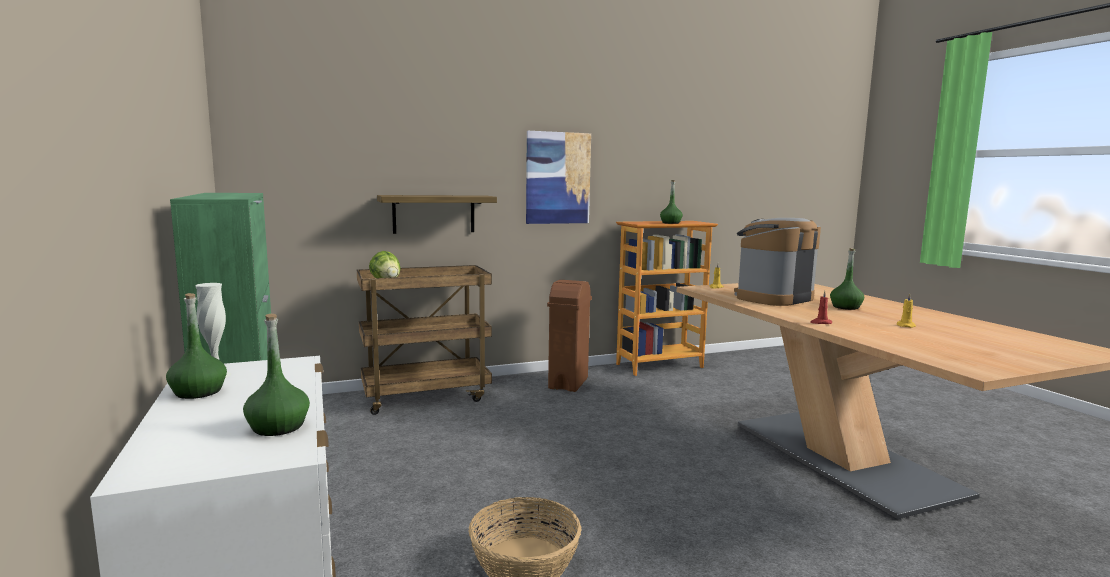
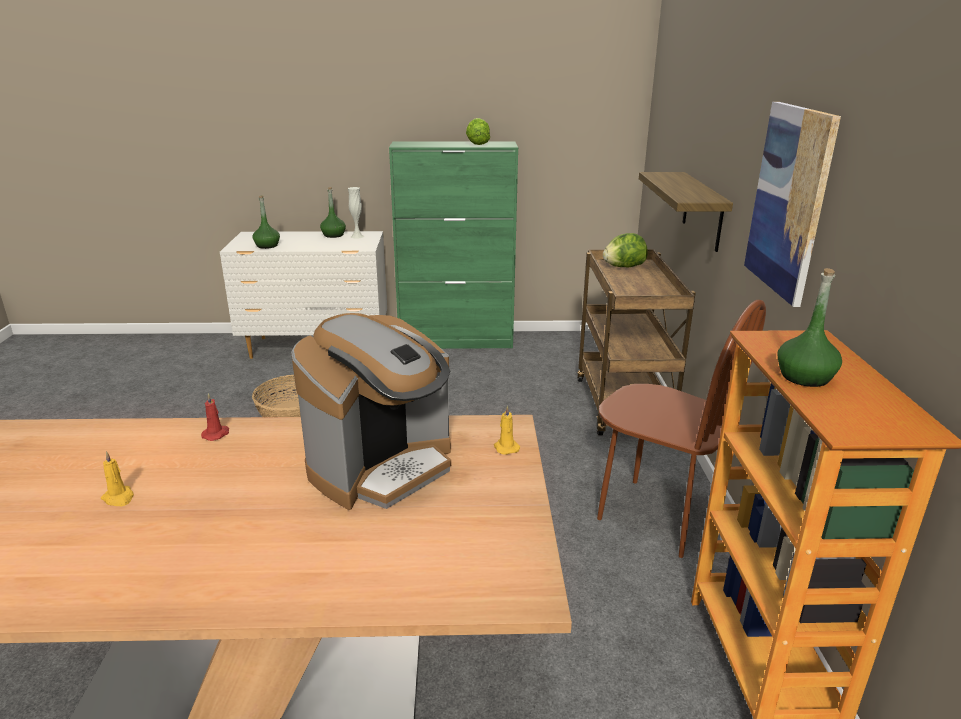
camera: 110 degrees right, 15 degrees up
brown trash can [547,280,592,392] -> brown chair [597,300,766,558]
coffee machine [734,218,821,306] -> coffee machine turned 60 degrees clockwise [291,313,451,510]
green bottle [830,248,864,310] -> none
none -> lettuce [466,118,490,145]

